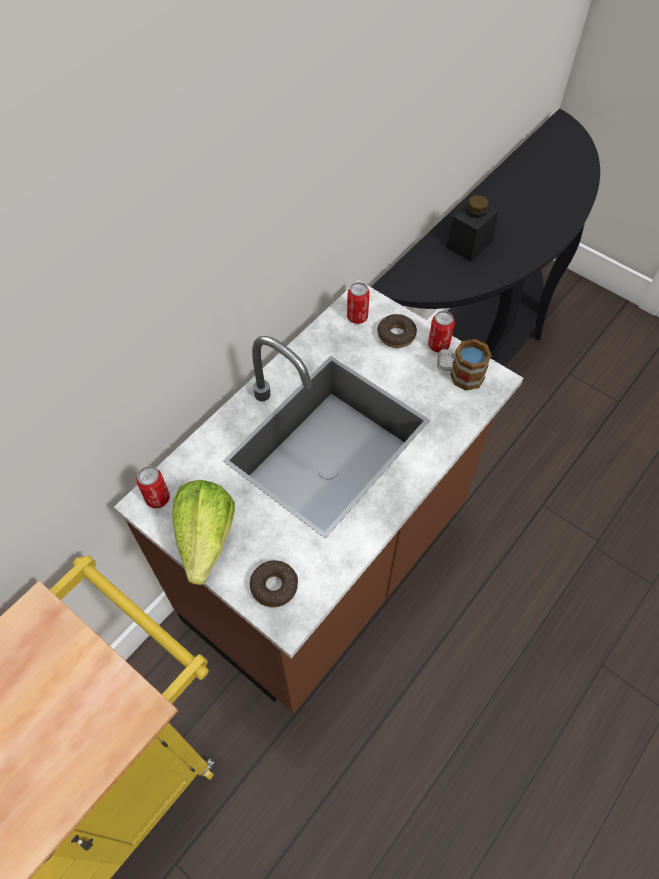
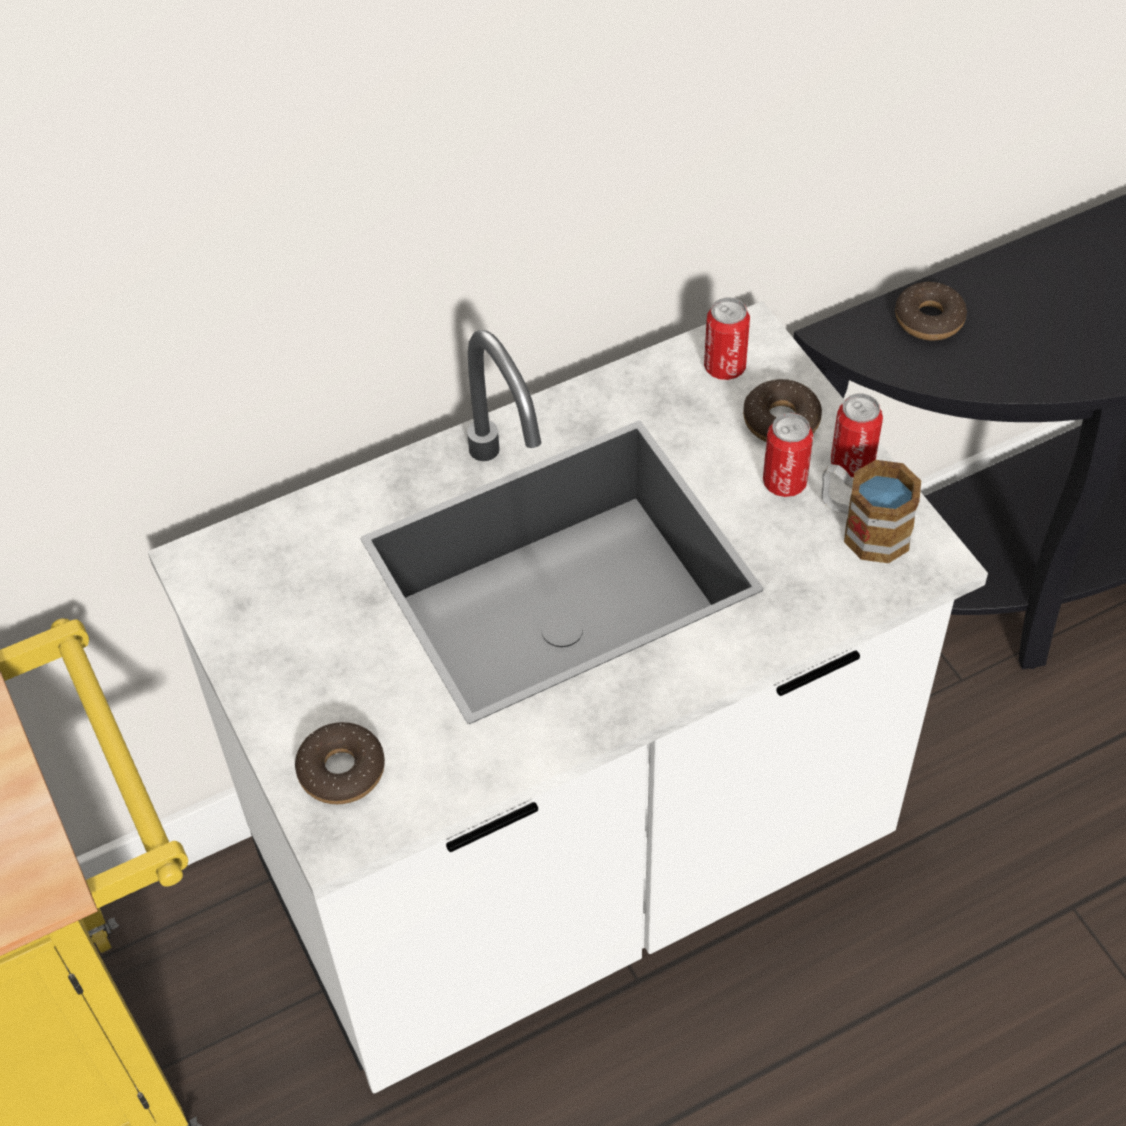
camera: 25 degrees right, 5 degrees down
brown counter [114,280,523,714] -> white counter [147,301,988,1093]
can [136,466,170,508] -> can moved to [763,413,813,497]
lettuce [172,480,235,585] -> none
black jar [446,195,498,262] -> none
none -> donut [895,282,967,340]

